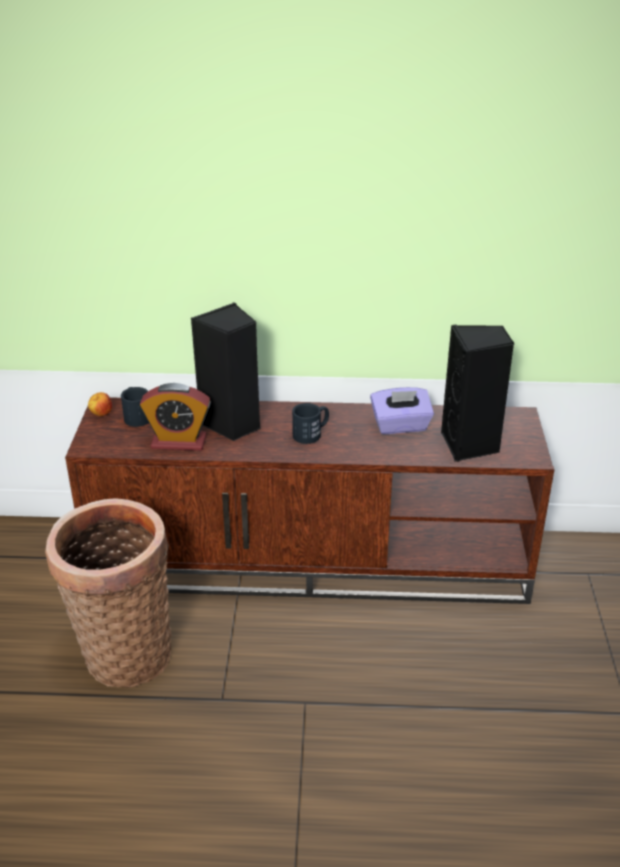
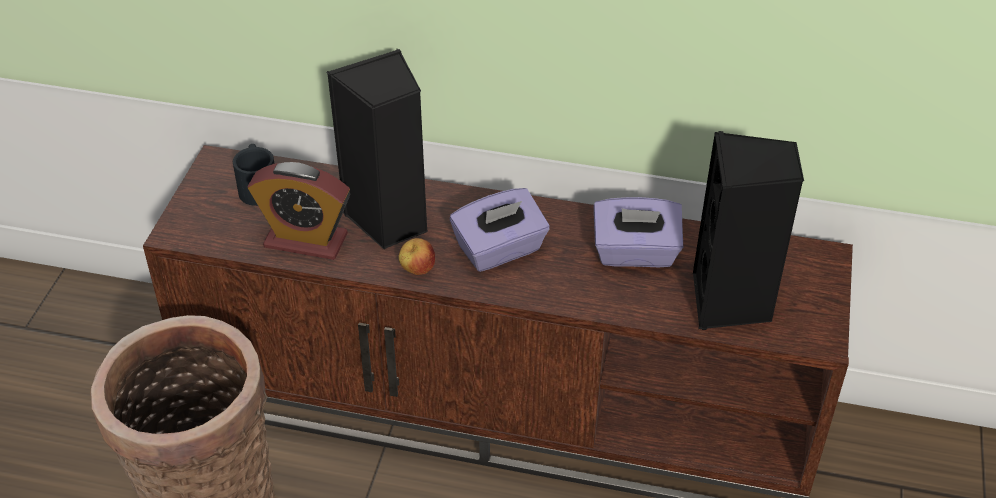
camera: 10 degrees right, 10 degrees up
apple [88,392,112,416] -> apple moved to [398,238,435,275]
black mug [292,403,329,444] -> purple tissue box [450,188,550,272]

